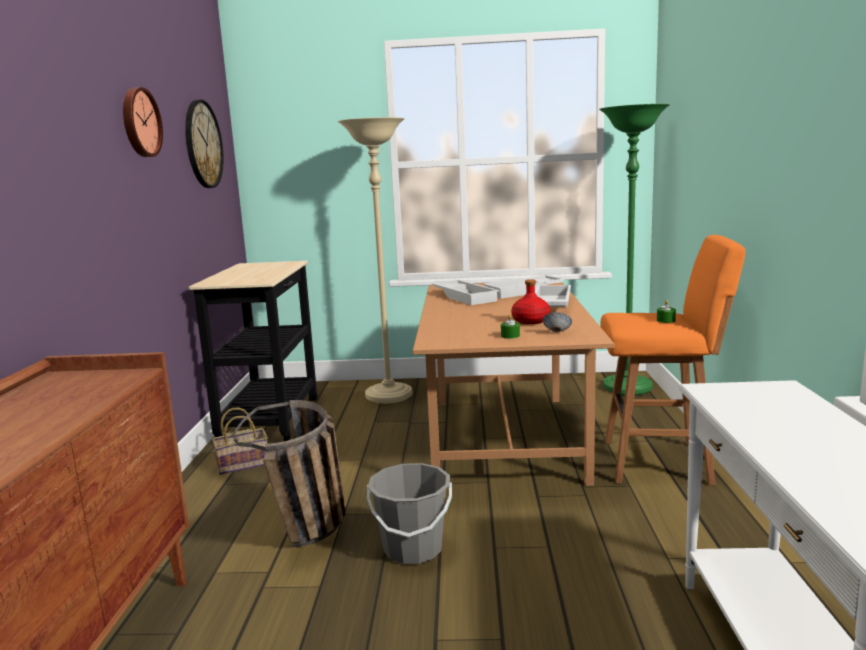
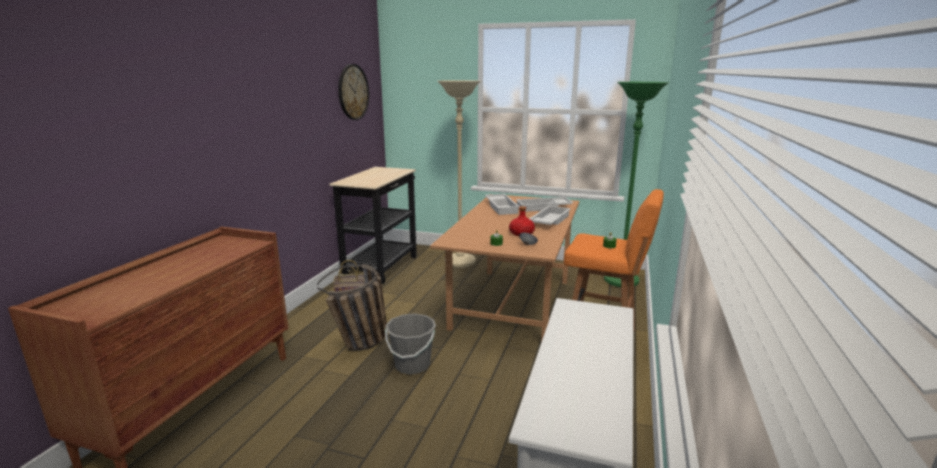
camera: 15 degrees right, 5 degrees up
wall clock [123,87,163,157] -> none

